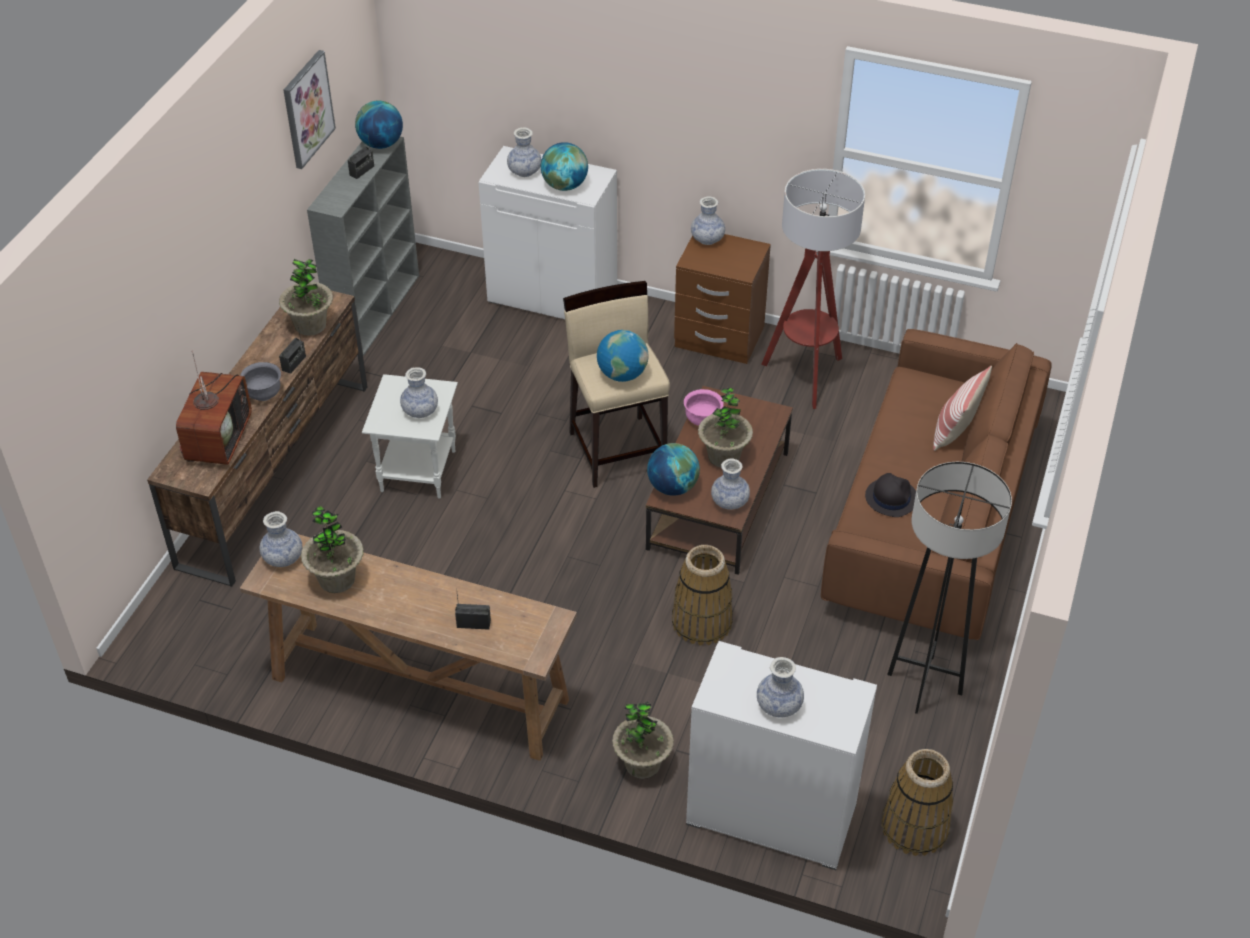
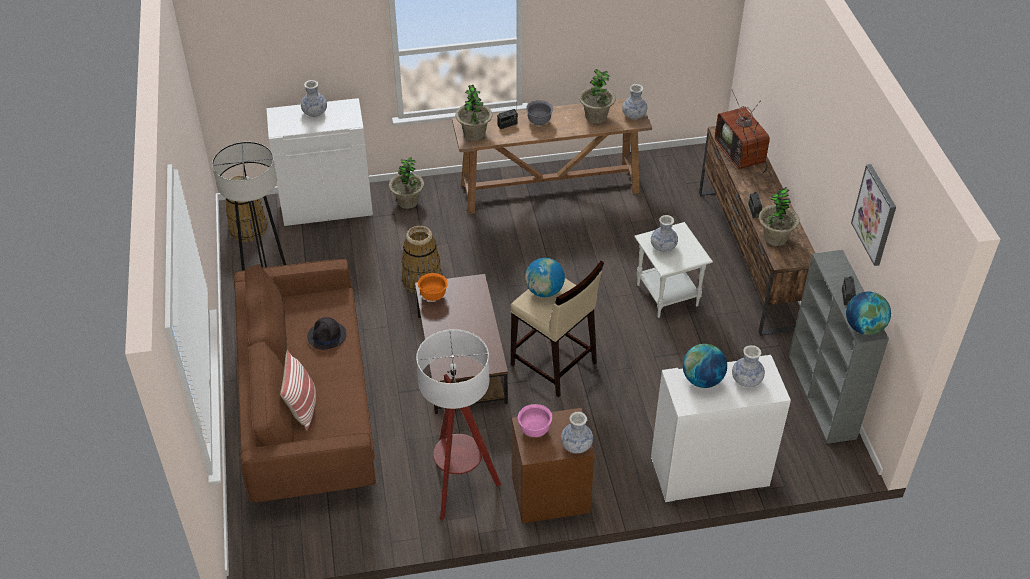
camera: 150 degrees right, 0 degrees up
grey bowl [240,362,281,401] -> grey bowl moved to [526,100,553,126]
globe [647,443,700,496] -> none
pink bowl [684,389,724,426] -> pink bowl moved to [518,404,552,437]
potted plant [698,388,753,468] -> potted plant moved to [455,85,493,141]
vase [711,458,750,510] -> orange bowl [418,273,448,301]

